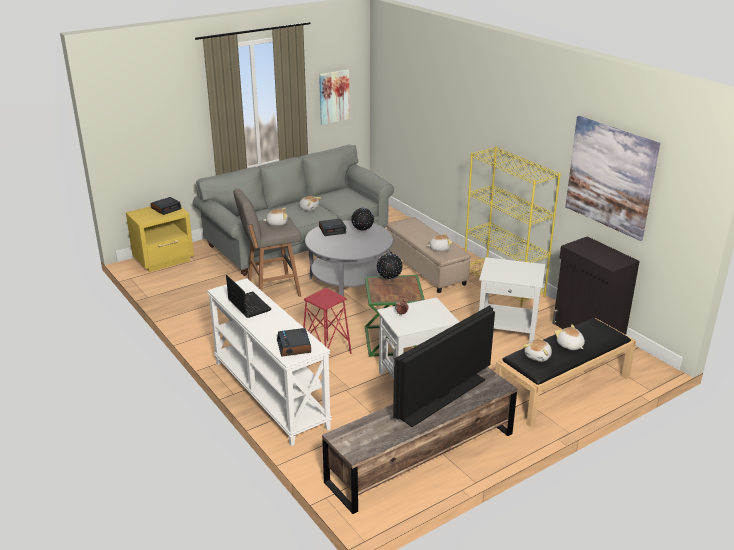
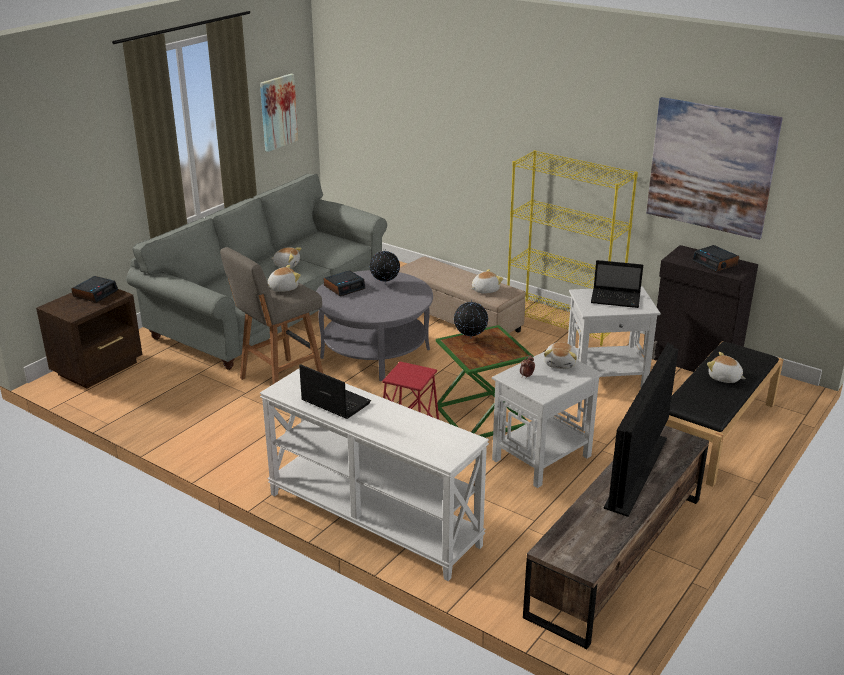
camera: 20 degrees left, 0 degrees up
yellow nightstand [126,206,194,272] -> brown nightstand [36,289,142,389]
alarm clock [277,328,311,357] -> alarm clock moved to [692,245,739,272]
plush toy [523,339,552,362] -> plush toy moved to [544,342,578,369]
none -> laptop [591,260,643,308]

